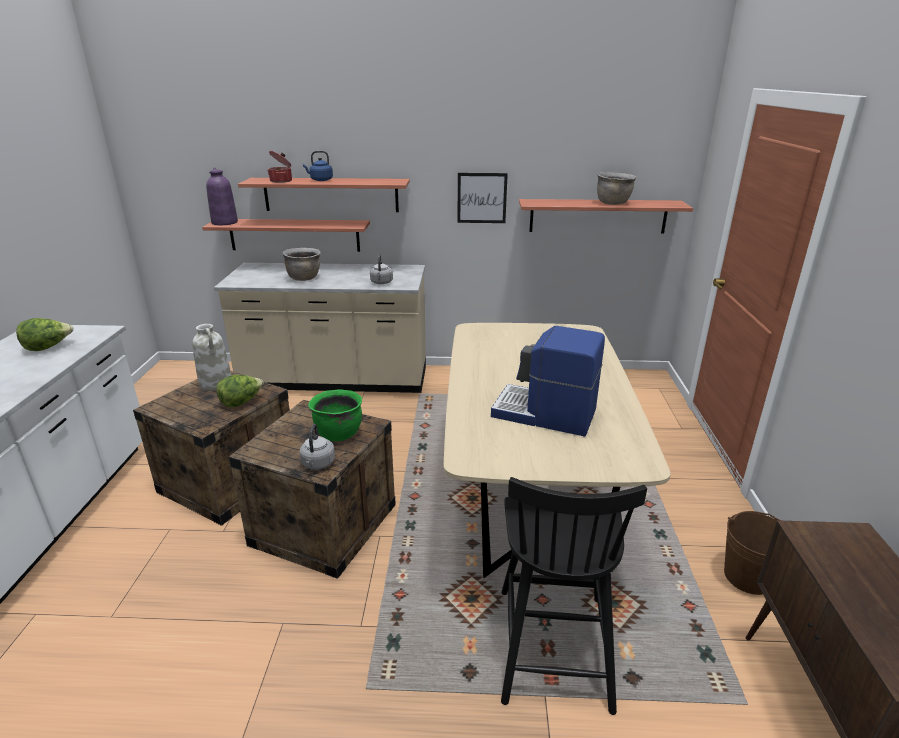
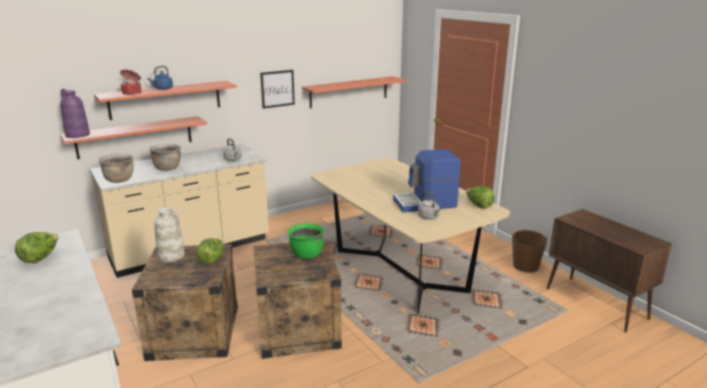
camera: 35 degrees left, 5 degrees down
grey kettle [299,424,335,470] -> grey kettle moved to [418,192,440,219]
black chair [501,477,647,715] -> none
brown cooking pot [597,172,636,205] -> brown cooking pot moved to [98,154,134,183]
none -> lettuce [465,186,495,208]

